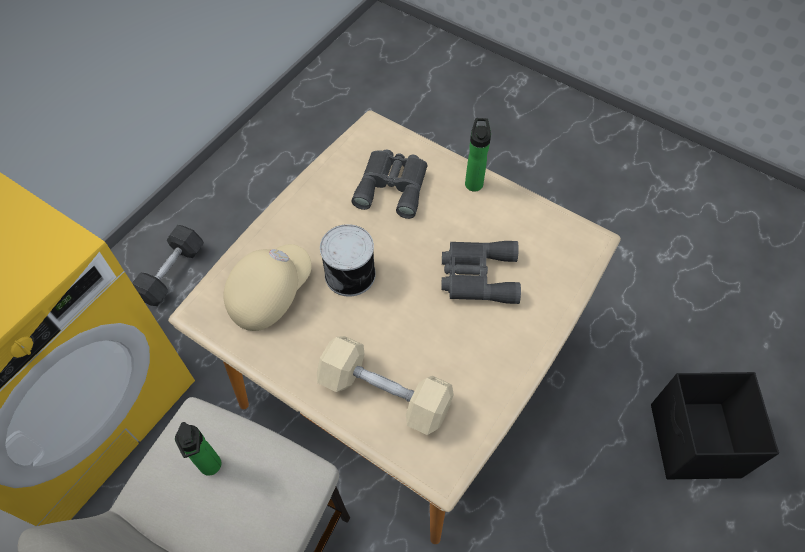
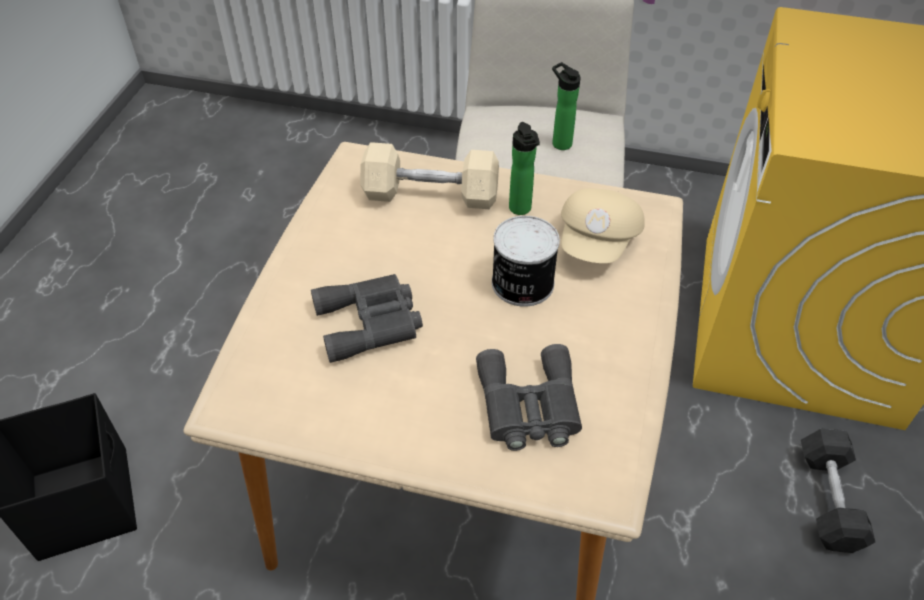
camera: 160 degrees right, 10 degrees down
bottle [465,118,491,192] -> bottle moved to [509,122,540,215]

